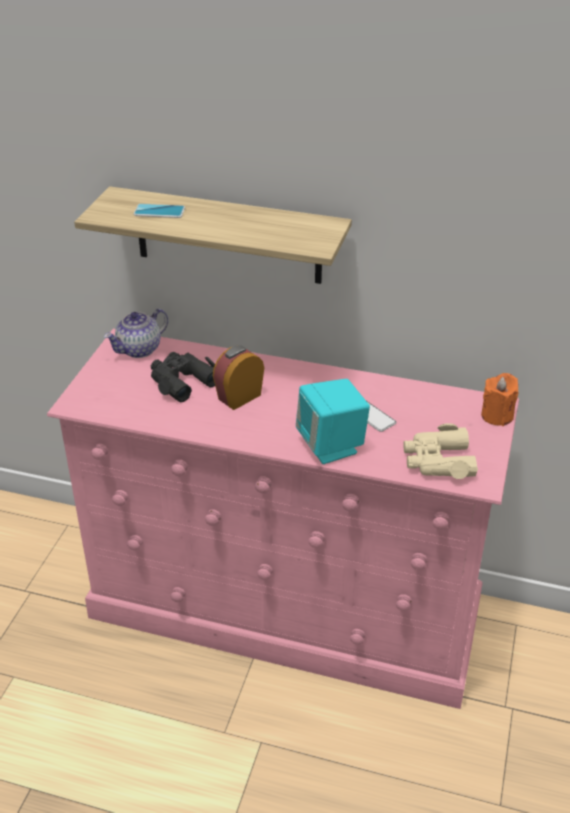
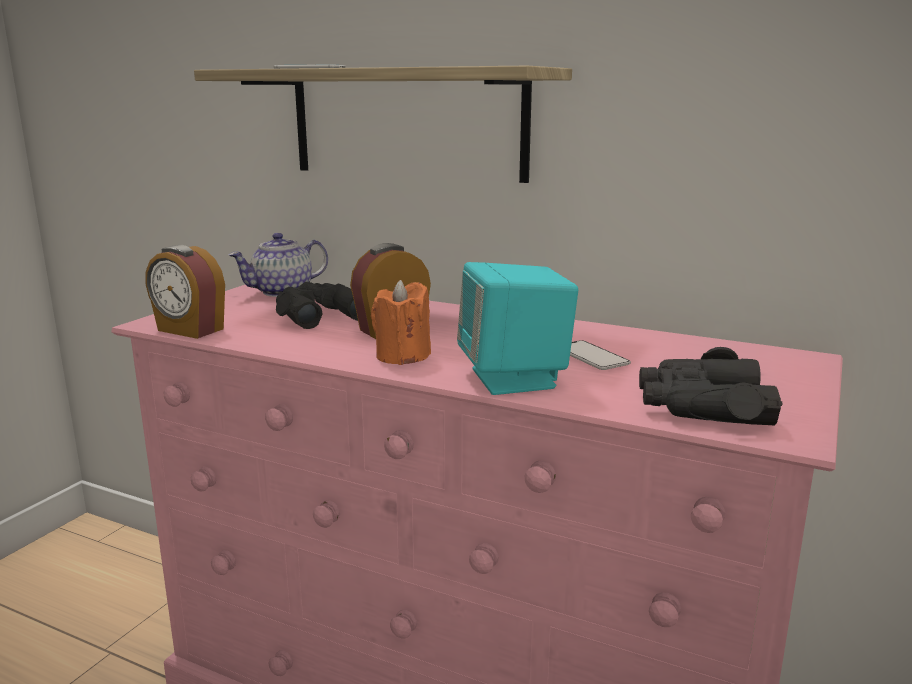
camera: 10 degrees right, 20 degrees down
beige binoculars [403,423,478,479] -> black binoculars [639,347,783,426]
orange candle [481,373,518,426] -> orange candle moved to [371,280,431,365]
none -> alarm clock [145,245,225,339]

